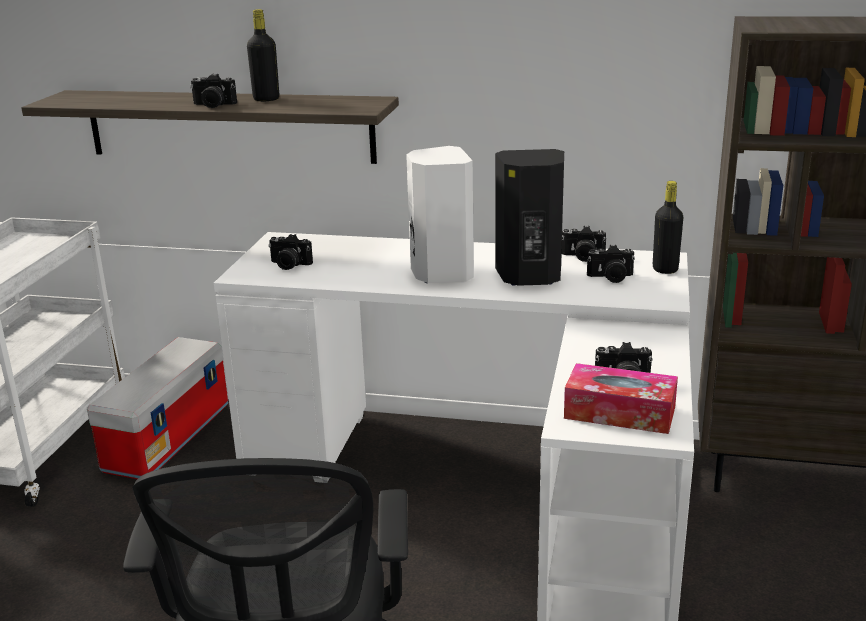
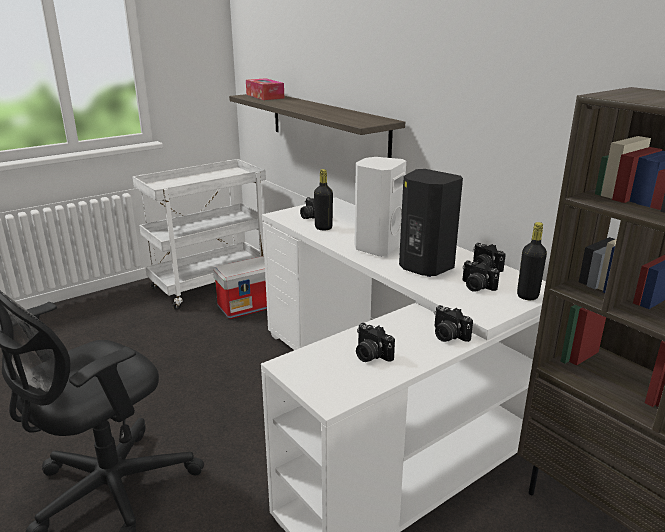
camera: 40 degrees right, 0 degrees up
camera [190,74,237,108] -> camera moved to [434,305,473,342]
black bottle [247,9,279,101] -> black bottle moved to [314,169,333,230]
tissue box [564,363,678,434] -> tissue box moved to [246,78,284,100]

